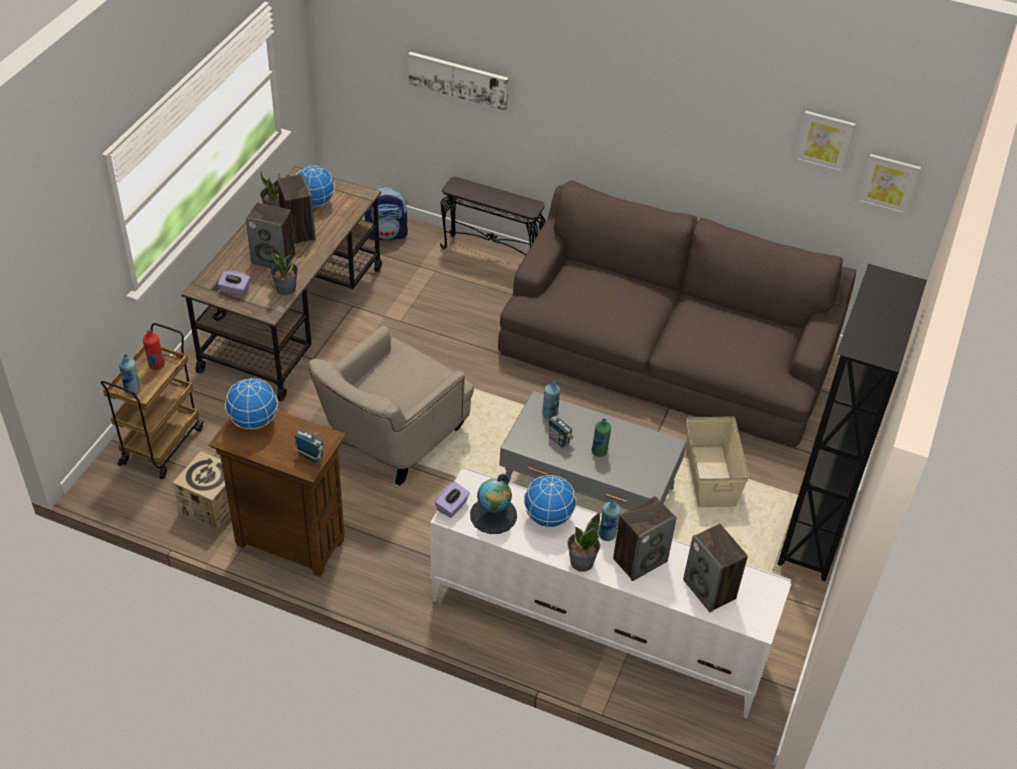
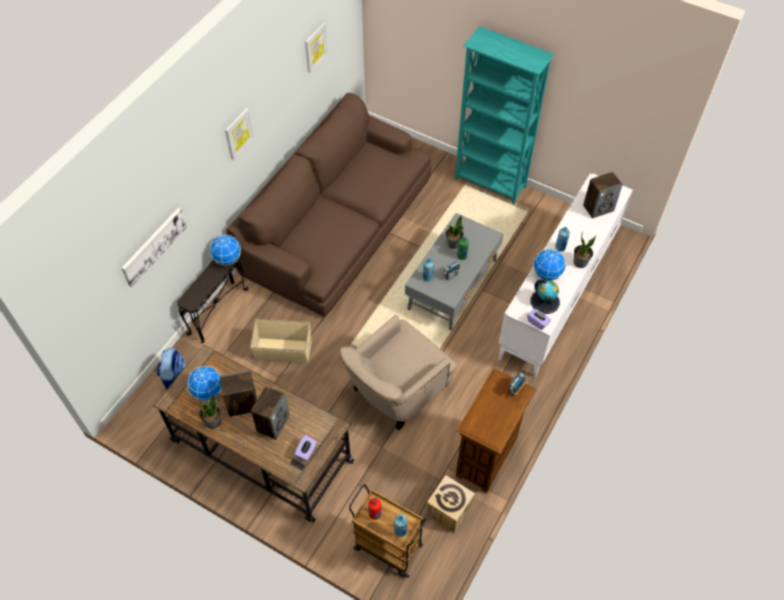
camera: 80 degrees left, 10 degrees up
globe [225,378,278,430] -> globe moved to [210,235,241,265]
potted plant [270,248,298,295] -> potted plant moved to [445,215,464,249]
beige armchair [309,326,474,486] -> beige armchair turned 90 degrees clockwise [340,315,457,430]
speaker [613,496,677,581] -> none
beige storage box [686,417,749,508] -> beige storage box moved to [250,319,311,363]
black bookcase [777,264,927,581] -> turquoise bookcase [455,26,554,204]
picture [857,154,921,215] -> picture moved to [225,108,254,160]

